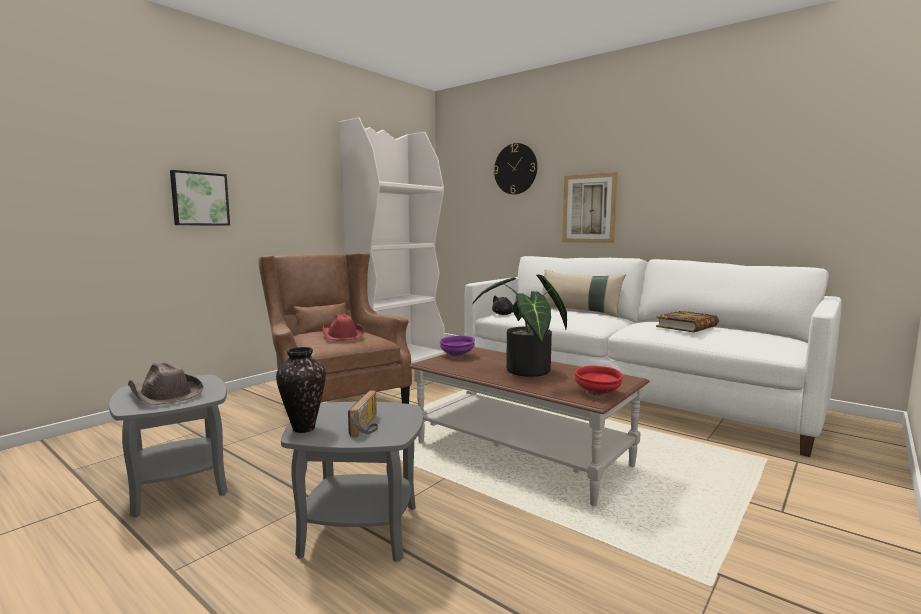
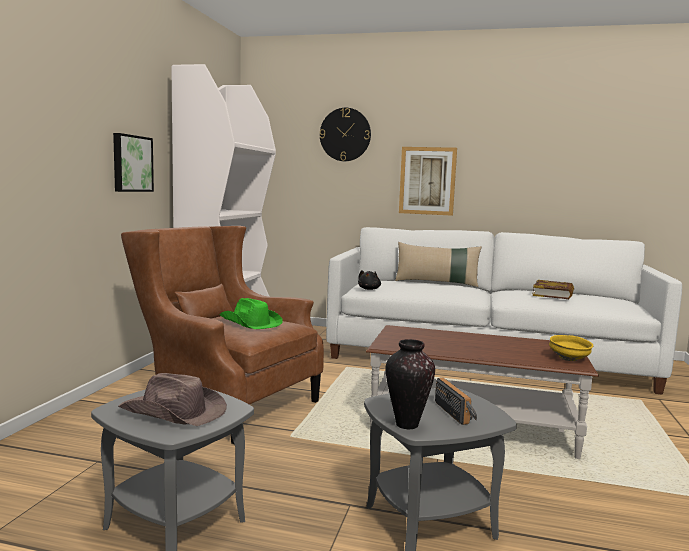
camera: 25 degrees left, 0 degrees up
picture [170,170,230,226] -> picture moved to [113,133,154,192]
red hat [322,314,364,340] -> green hat [220,298,283,329]
purple bowl [440,335,475,357] -> none
potted plant [472,274,567,377] -> none
red bowl [575,366,623,396] -> yellow bowl [549,335,593,361]

